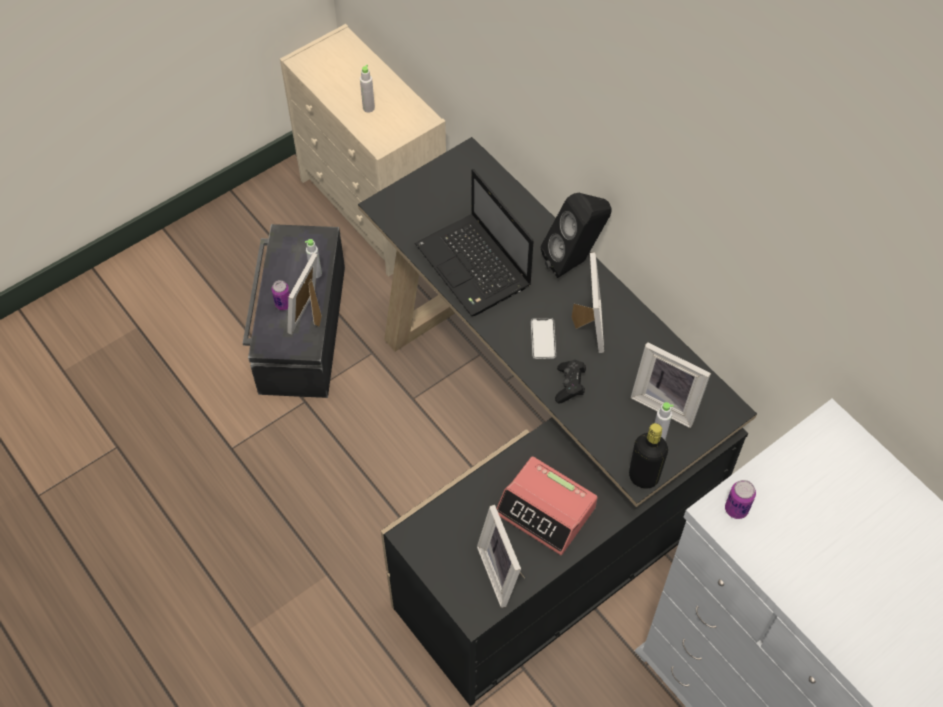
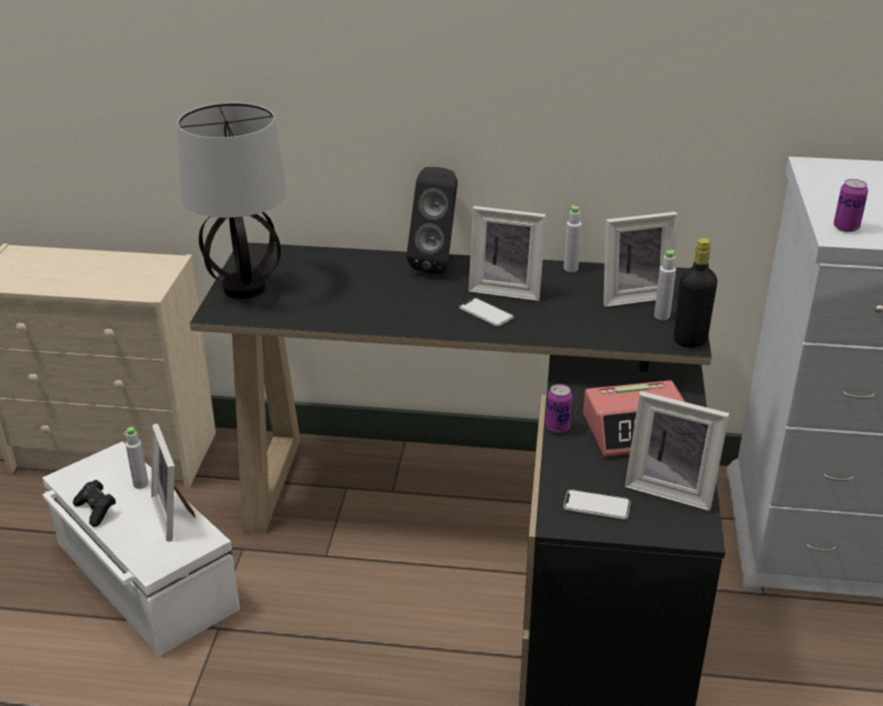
camera: 45 degrees left, 25 degrees down
black storage box [243,224,345,398] -> white storage box [42,441,240,656]
can [271,280,290,310] -> can moved to [546,384,573,433]
grey bottle [360,64,375,113] -> grey bottle moved to [564,205,582,272]
laptop [415,169,534,316] -> none
black game controller [555,360,586,404] -> black game controller moved to [73,480,116,527]
picture frame [572,253,604,353] -> picture frame turned 150 degrees clockwise [469,206,546,301]
none -> table lamp [178,103,287,299]
none -> phone [563,489,631,519]

